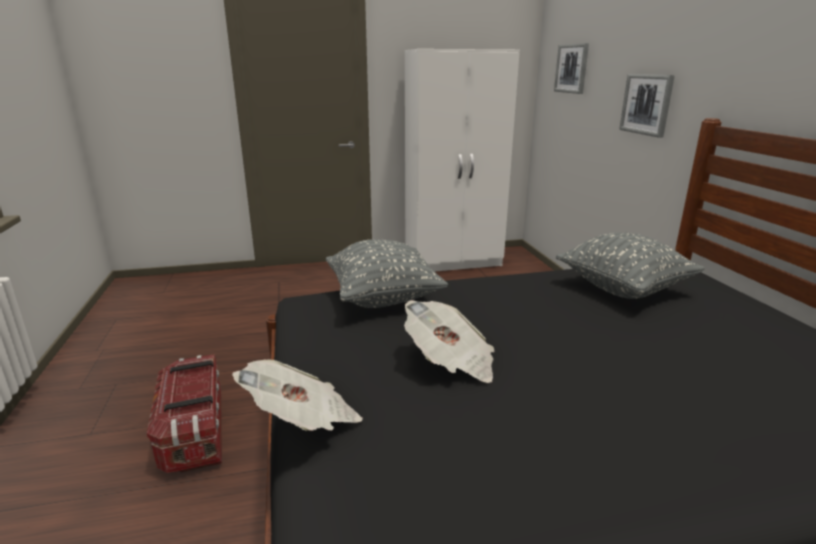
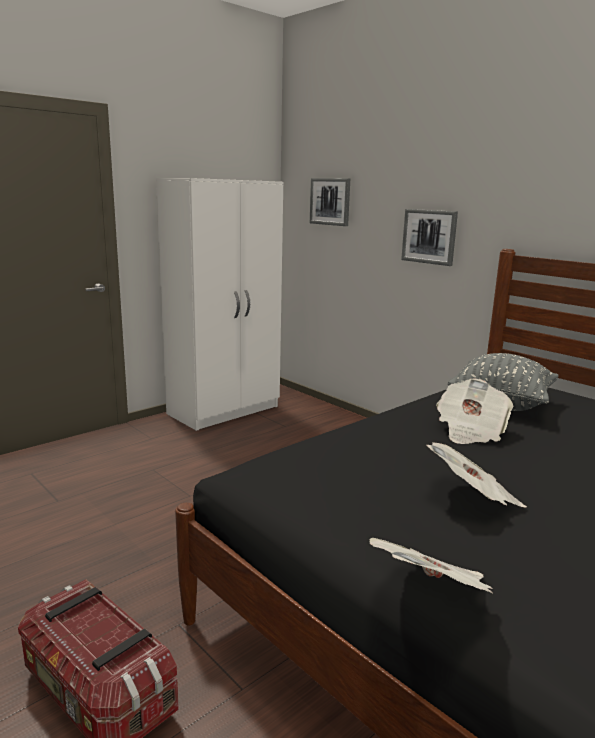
camera: 30 degrees left, 5 degrees down
grey pillow [326,239,448,308] -> none
none -> newspaper [436,378,513,444]

